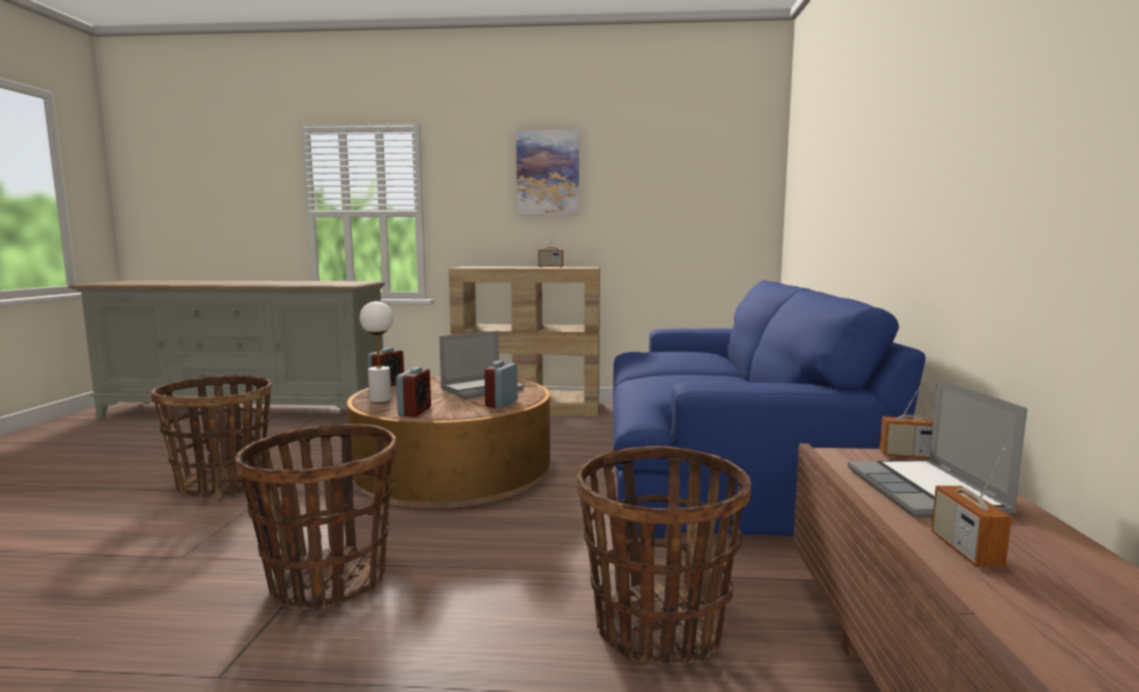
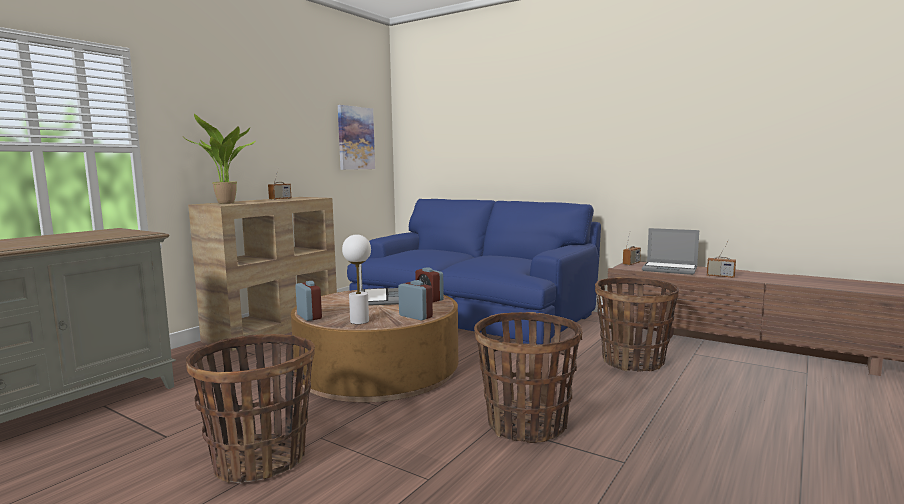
camera: 60 degrees left, 0 degrees up
picture [516,129,579,215] -> picture moved to [338,105,375,170]
none -> potted plant [185,114,256,204]

